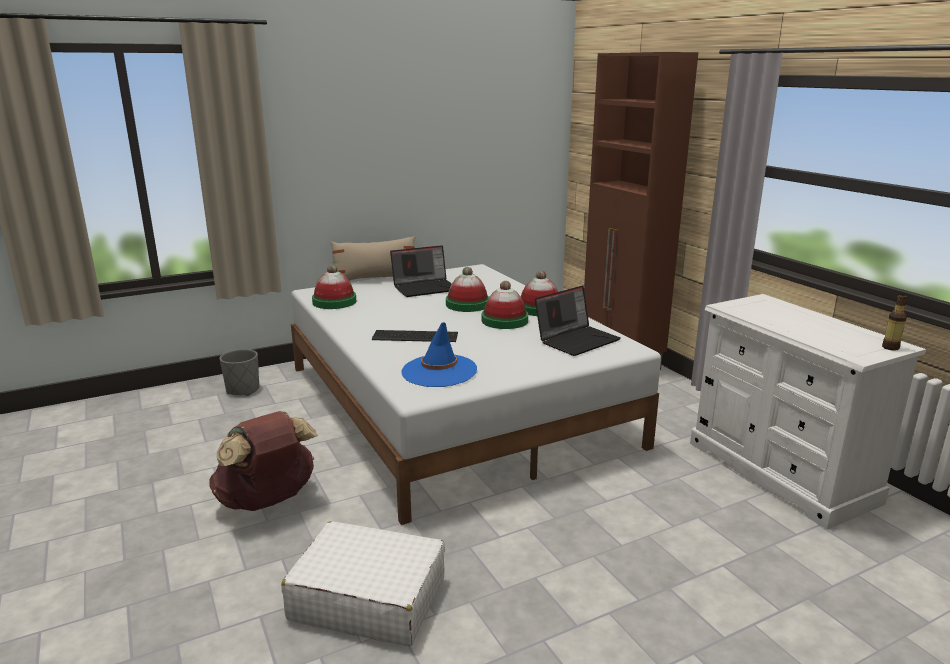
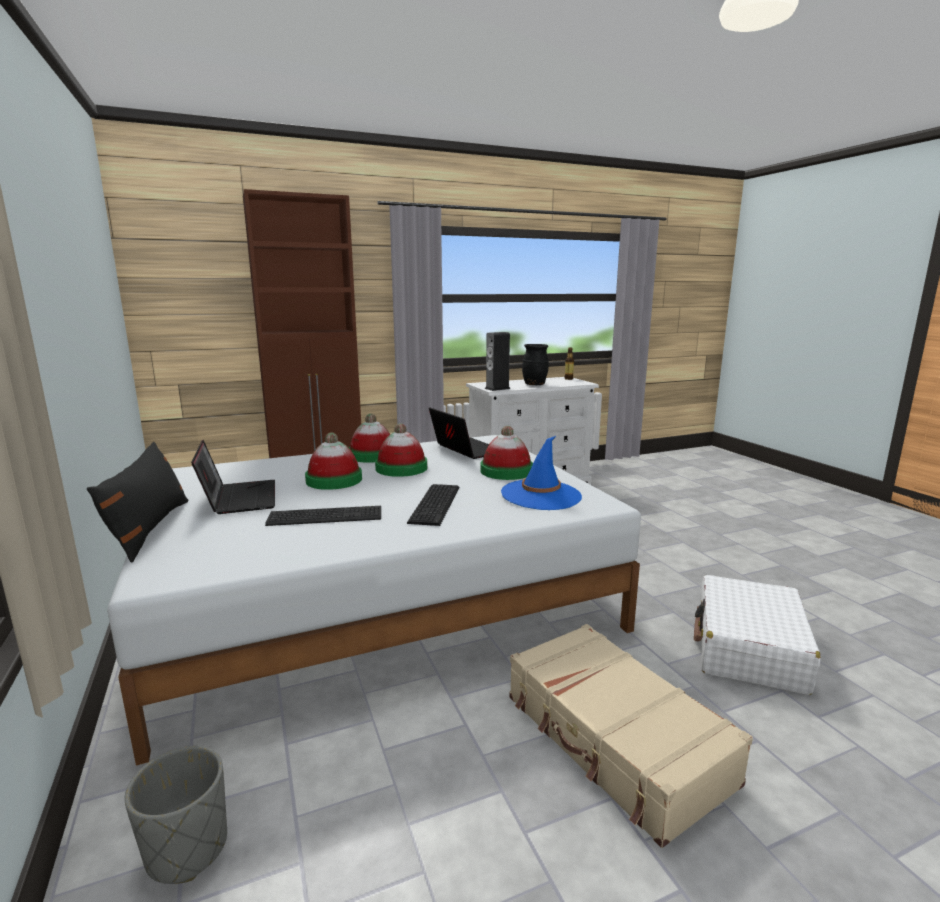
camera: 85 degrees left, 5 degrees down
brown backpack [209,411,318,511] -> beige suitcase [510,624,753,848]
hat [312,265,356,309] -> hat moved to [480,426,533,480]
beige pillow [330,236,415,281] -> black pillow [87,442,188,562]
none -> keyboard [265,506,381,526]
none -> speaker [485,332,510,391]
none -> black vase [522,344,549,385]

